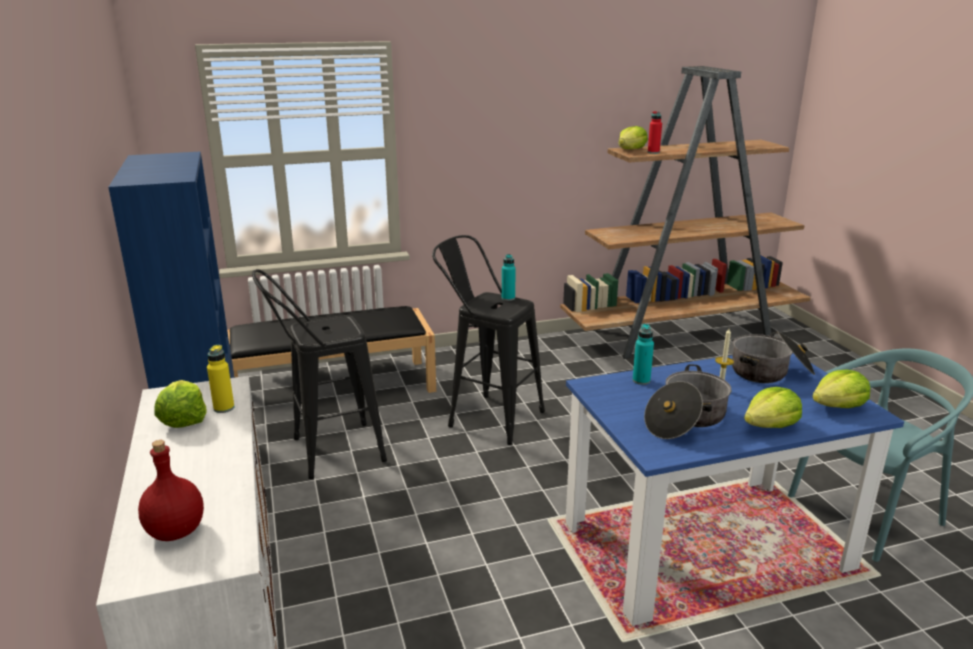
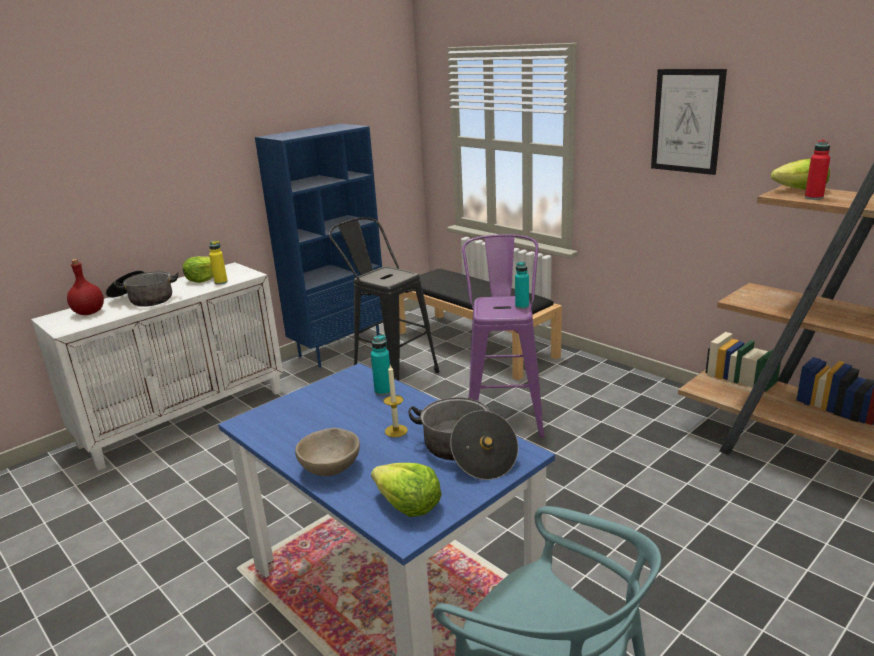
camera: 65 degrees right, 0 degrees up
black stool [432,235,545,445] -> purple stool [462,234,545,438]
cooking pot [644,364,731,439] -> cooking pot moved to [106,270,179,307]
lettuce [744,387,802,428] -> beige bowl [295,428,360,476]
none -> picture [651,69,727,175]

